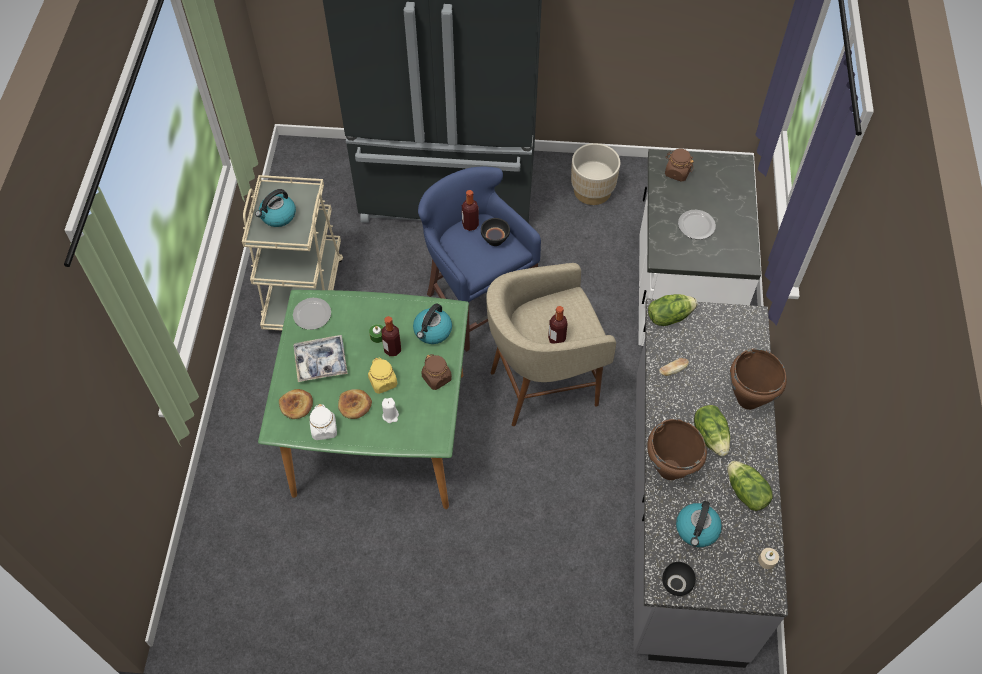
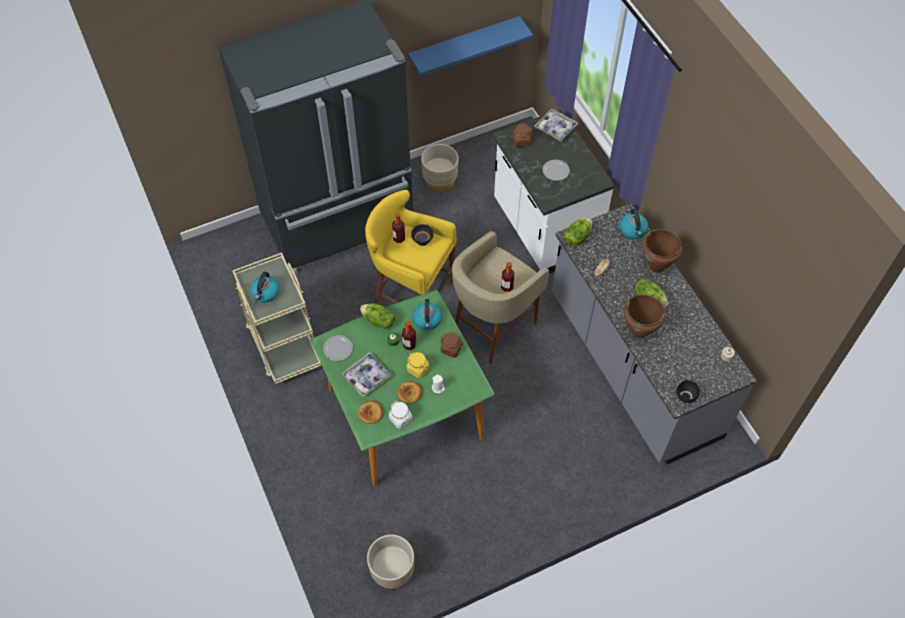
camera: 30 degrees left, 0 degrees up
blue stool [418,167,541,352] -> yellow stool [365,190,456,304]
kettle [676,501,722,547] -> kettle moved to [619,208,648,239]
lettuce [727,461,773,511] -> lettuce moved to [360,303,395,329]
none -> beige planter [367,534,414,589]
none -> blue shelf [408,16,533,76]
none -> tray [534,109,579,142]

